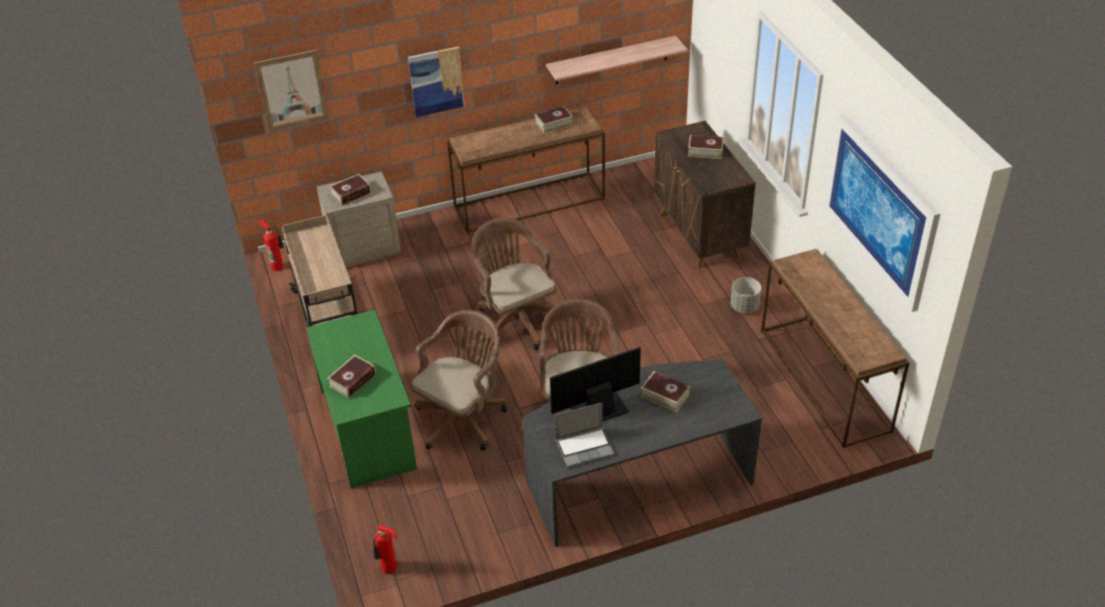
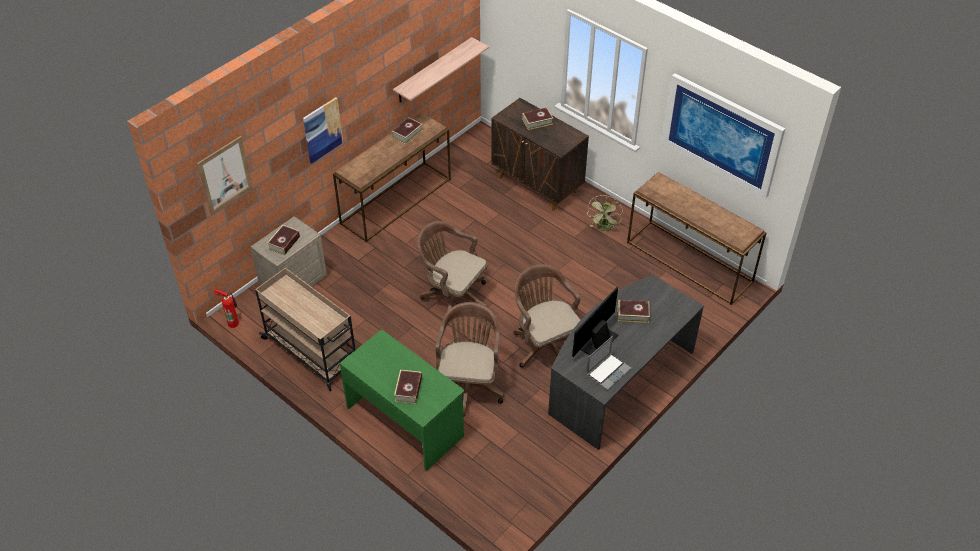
camera: 30 degrees left, 5 degrees up
fire extinguisher [373,525,398,574] -> none
grey planter [731,277,761,313] -> green fan [588,195,623,231]

